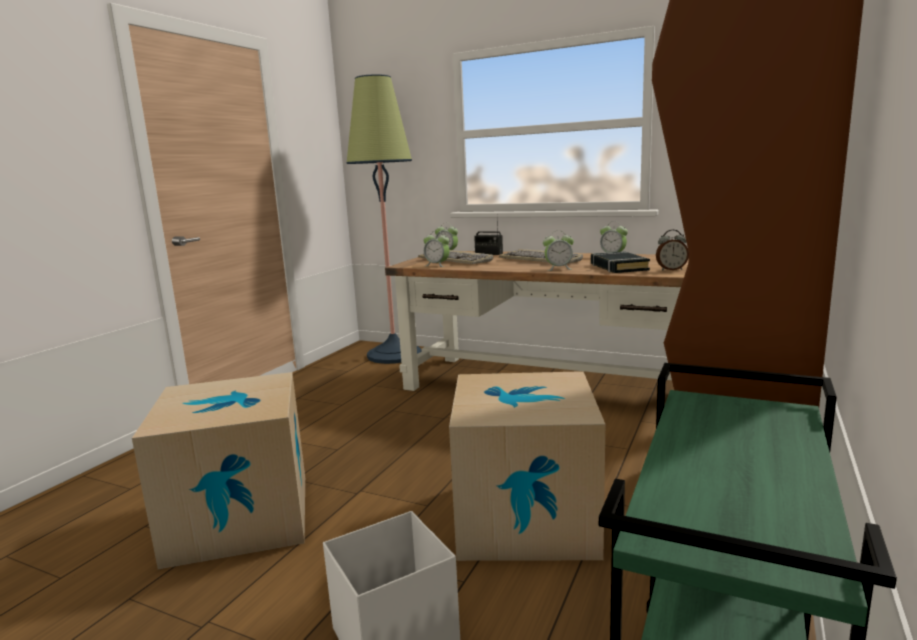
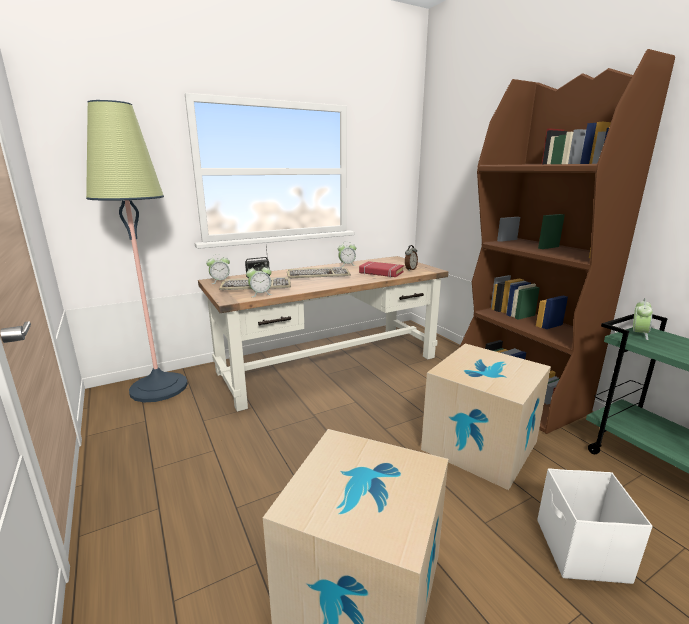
camera: 55 degrees left, 5 degrees up
alarm clock [543,234,574,271] -> alarm clock moved to [633,298,652,340]
black book [591,251,650,273] -> red book [359,261,404,277]

